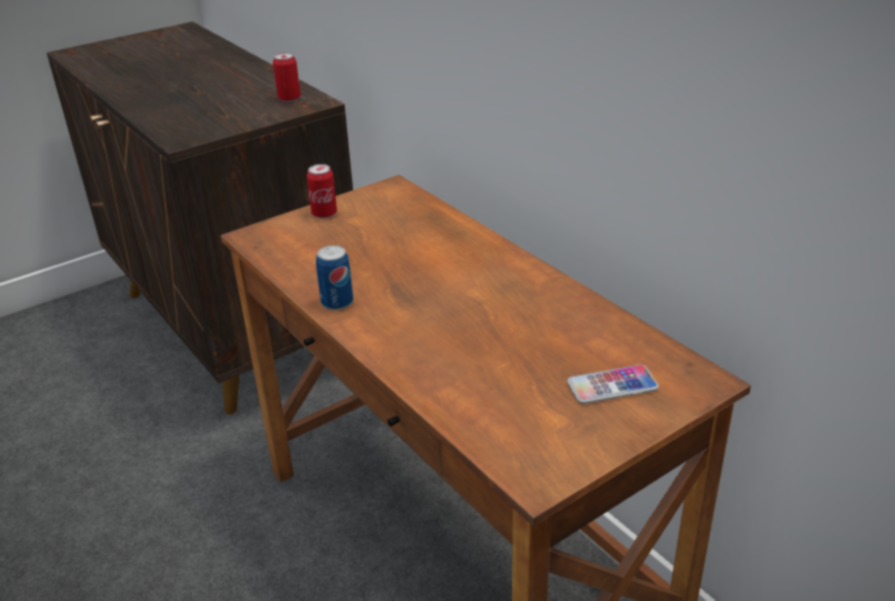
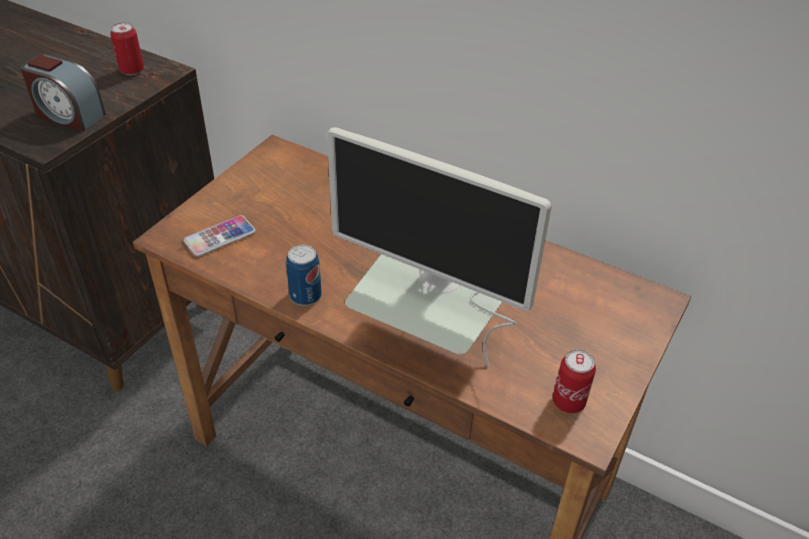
camera: 25 degrees left, 10 degrees up
can [307,164,337,218] -> can moved to [553,350,596,413]
phone [567,365,659,404] -> phone moved to [184,215,256,257]
none -> alarm clock [21,54,106,132]
none -> monitor [327,127,552,367]

